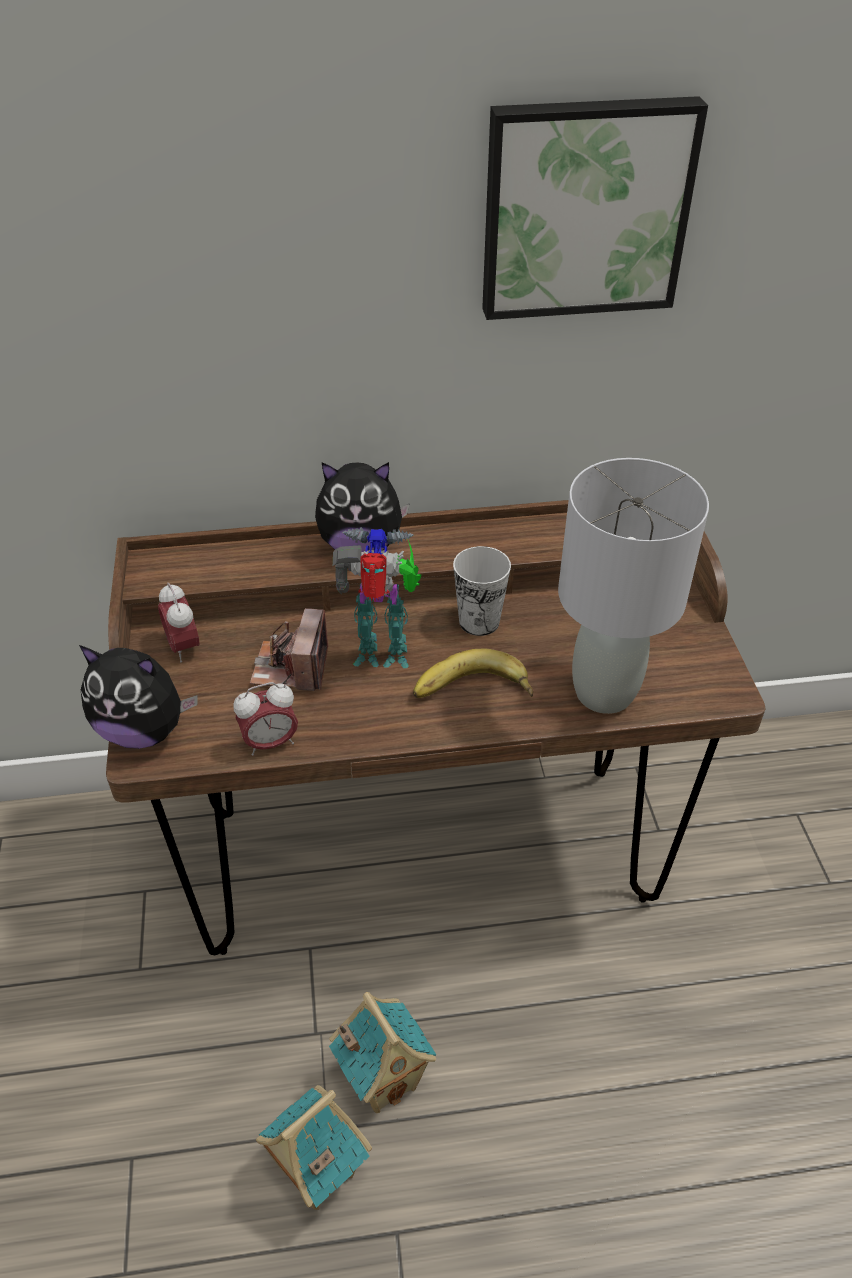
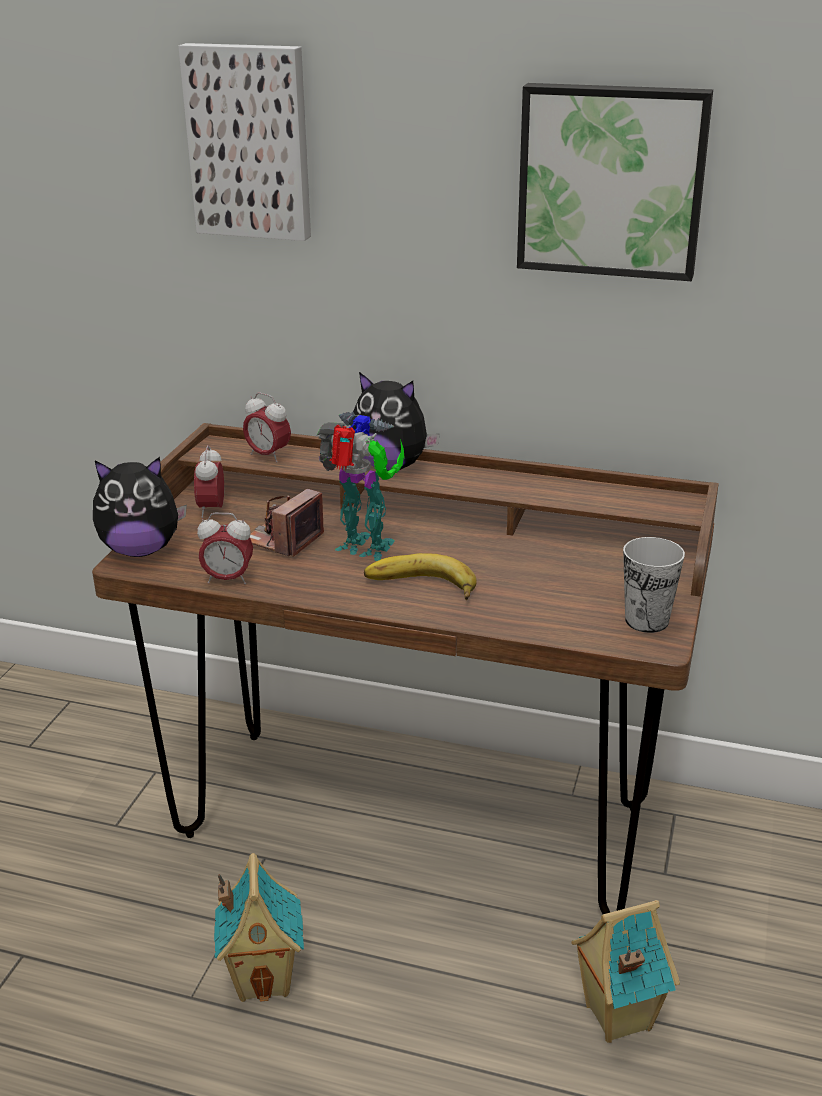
camera: 25 degrees right, 15 degrees down
plush toy [79,645,198,749] -> plush toy turned 45 degrees counterclockwise [93,457,187,557]
toy house [256,1085,372,1210] -> toy house moved to [571,900,680,1043]
cup [453,546,511,636] -> cup moved to [623,537,685,633]
grey table lamp [558,458,709,714] -> none
none -> picture [178,43,311,241]
none -> alarm clock [243,392,291,463]

